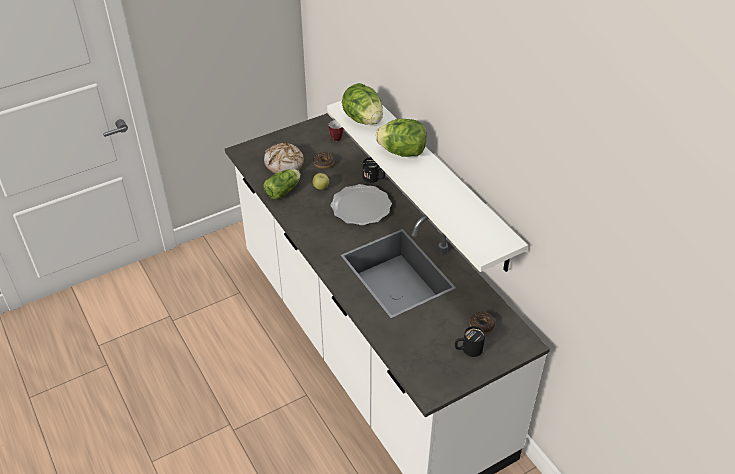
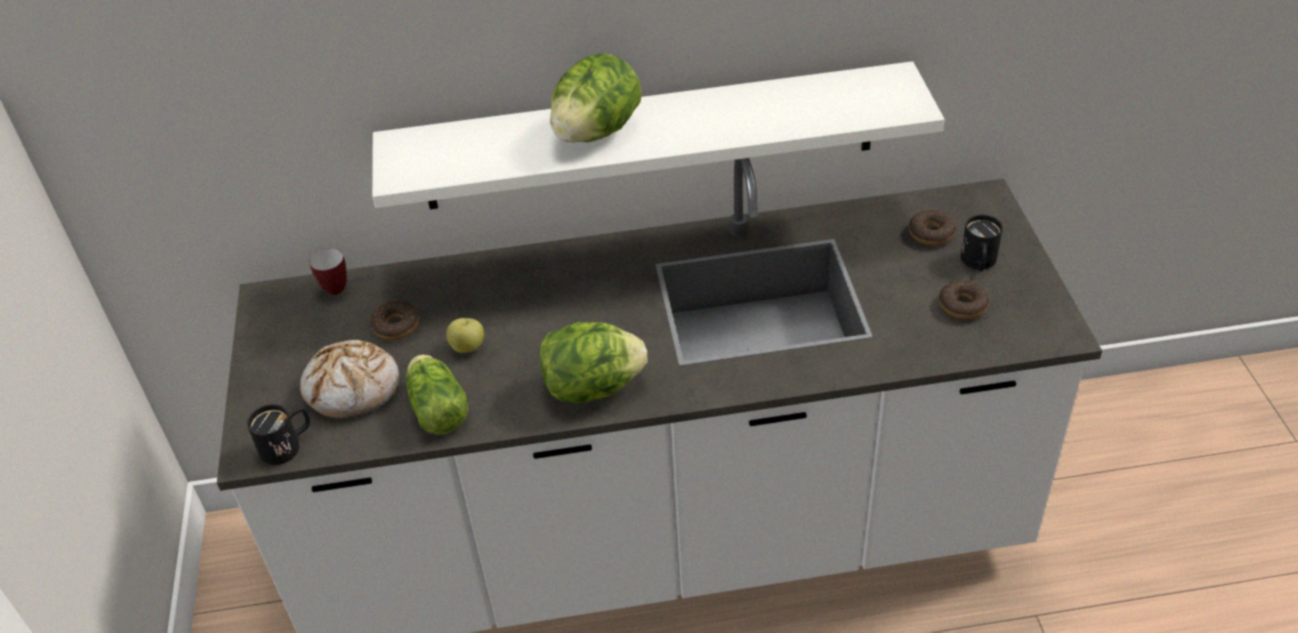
camera: 65 degrees left, 0 degrees up
plate [331,184,392,226] -> none
lettuce [342,83,383,125] -> lettuce moved to [540,322,647,404]
black mug [363,157,385,183] -> black mug moved to [247,404,310,465]
none -> donut [939,280,989,320]

